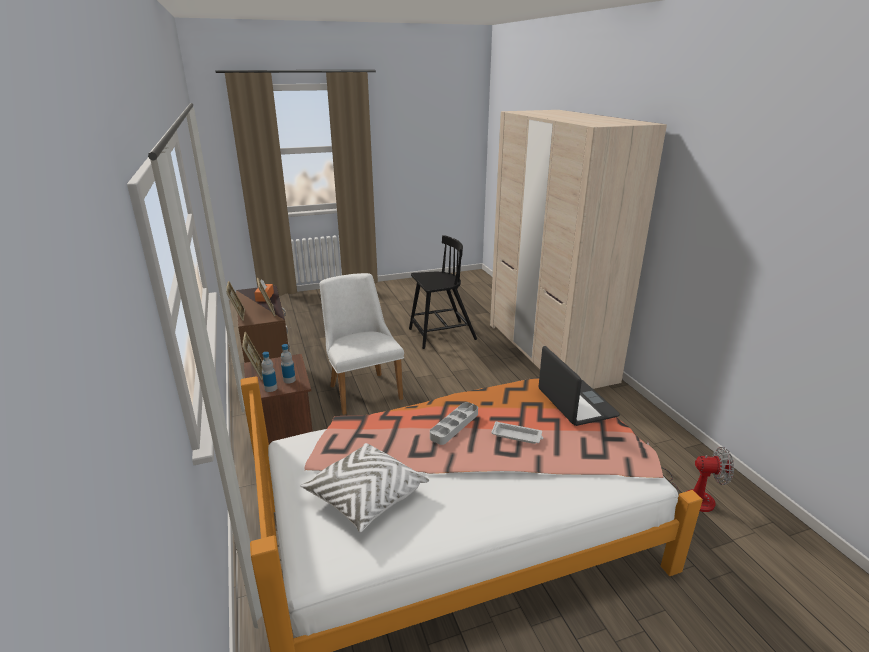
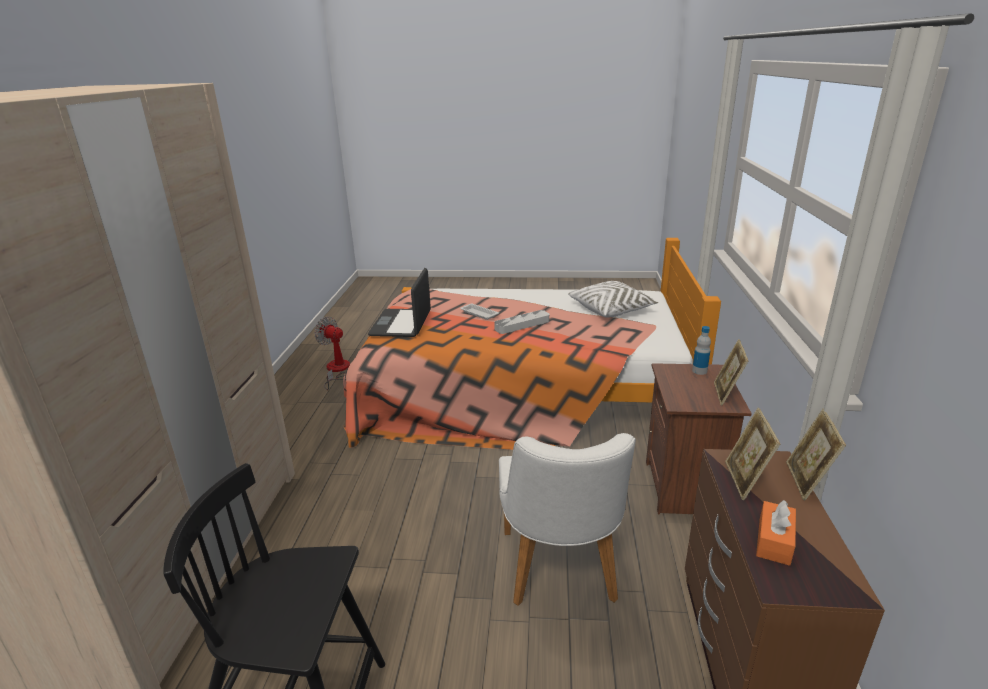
camera: 155 degrees left, 0 degrees up
bottle [281,344,296,383] -> none

